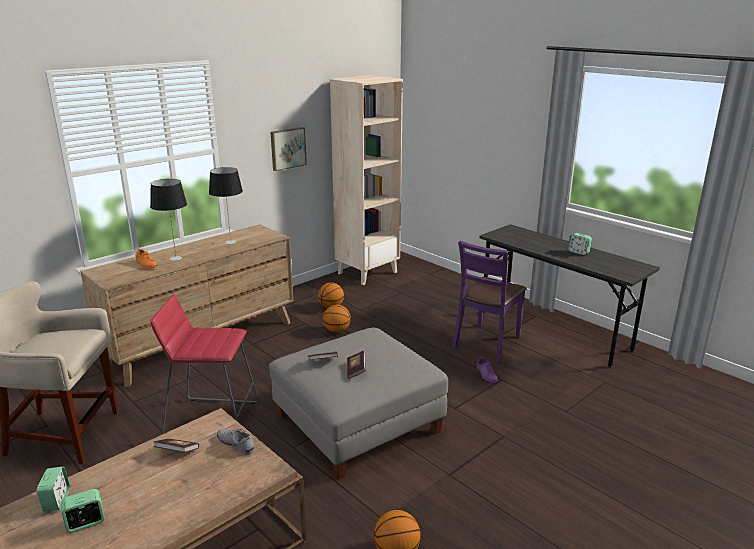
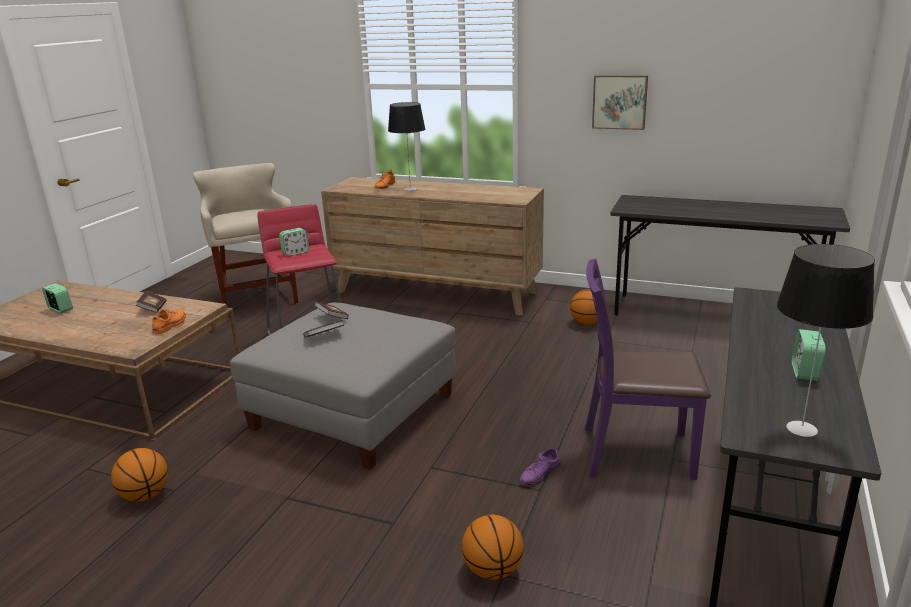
camera: 65 degrees right, 0 degrees up
alarm clock [37,467,70,512] -> alarm clock moved to [279,228,309,256]
table lamp [209,167,243,244] -> table lamp moved to [777,244,875,437]
grey shoe [217,429,255,455] -> orange shoe [152,309,186,334]
basketball [323,305,351,333] -> basketball moved to [462,515,524,580]
beige bookcase [330,75,403,285] -> grey desk [610,195,850,316]

